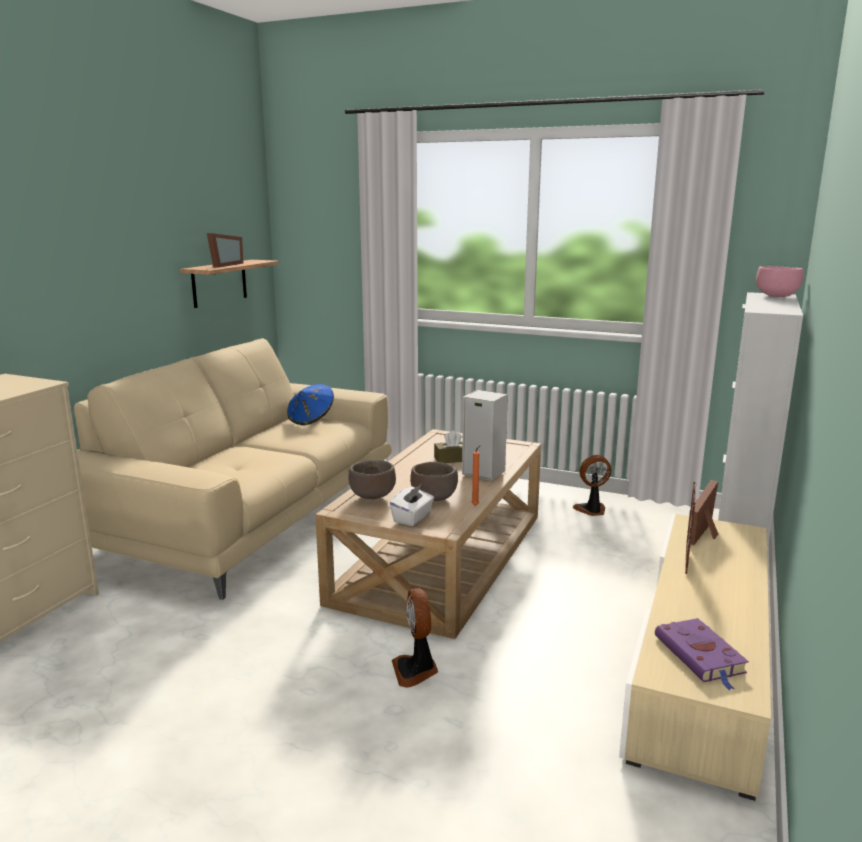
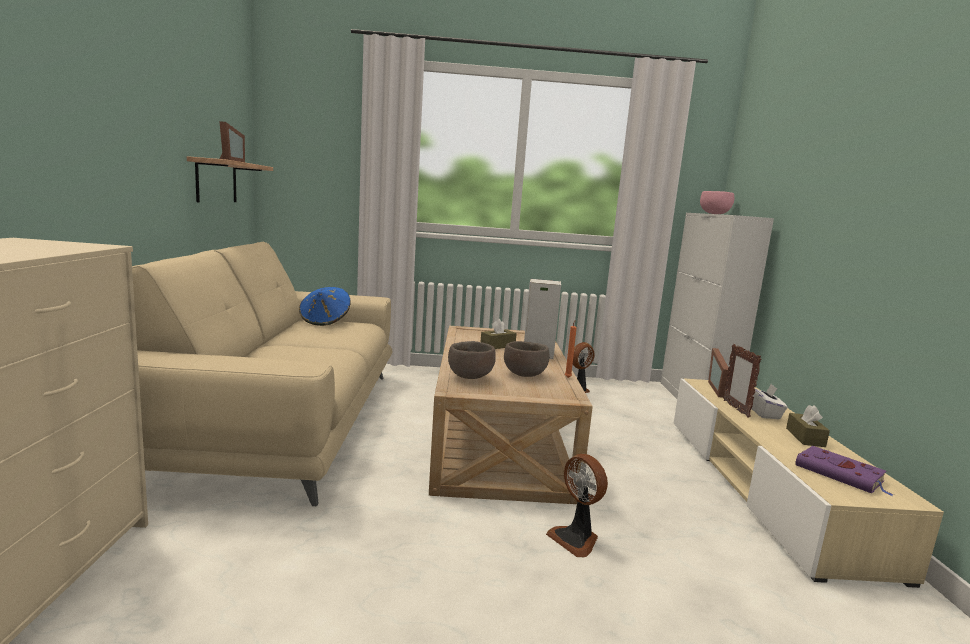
camera: 25 degrees left, 5 degrees down
white tissue box [390,484,434,526] -> white tissue box moved to [752,384,788,419]
none -> brown tissue box [786,405,830,447]

